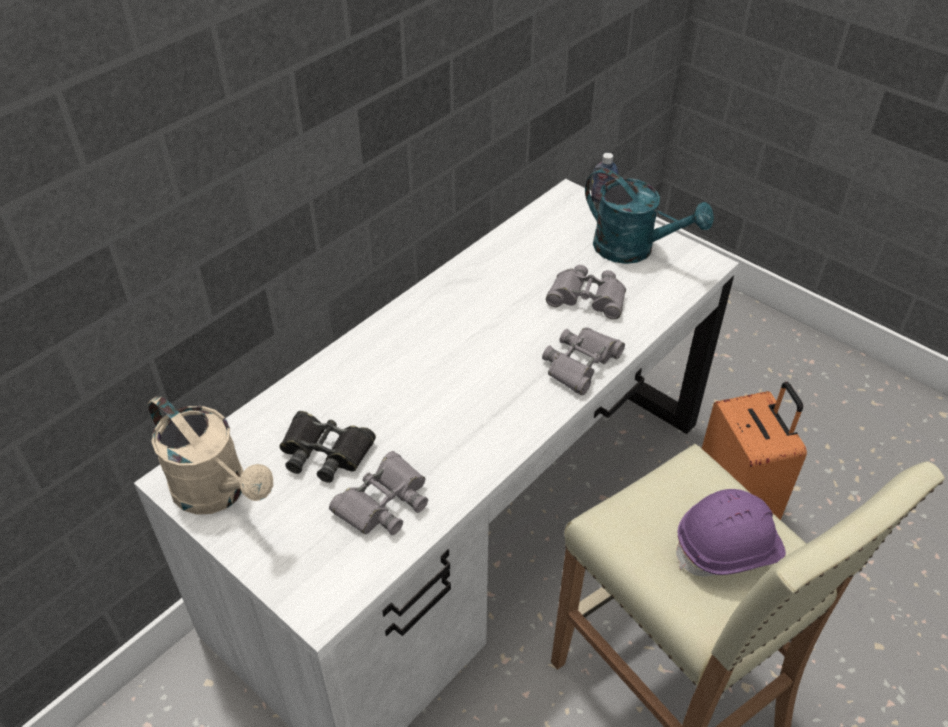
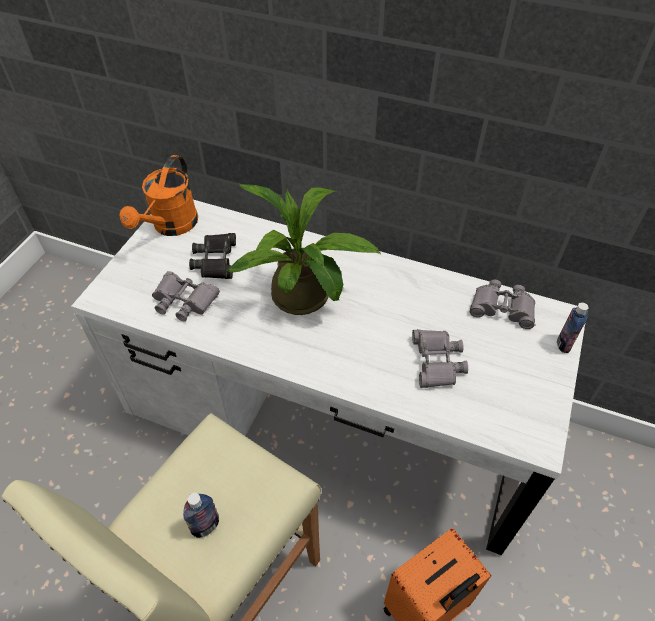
camera: 70 degrees right, 5 degrees up
beige watering can [148,395,273,515] -> orange watering can [119,155,198,236]
grey binoculars [542,328,625,395] -> grey binoculars moved to [470,280,535,329]
turquoise watering can [585,168,714,264] -> none
purple hard hat [676,489,786,576] -> bottle [183,493,219,538]
none -> potted plant [227,183,382,315]

